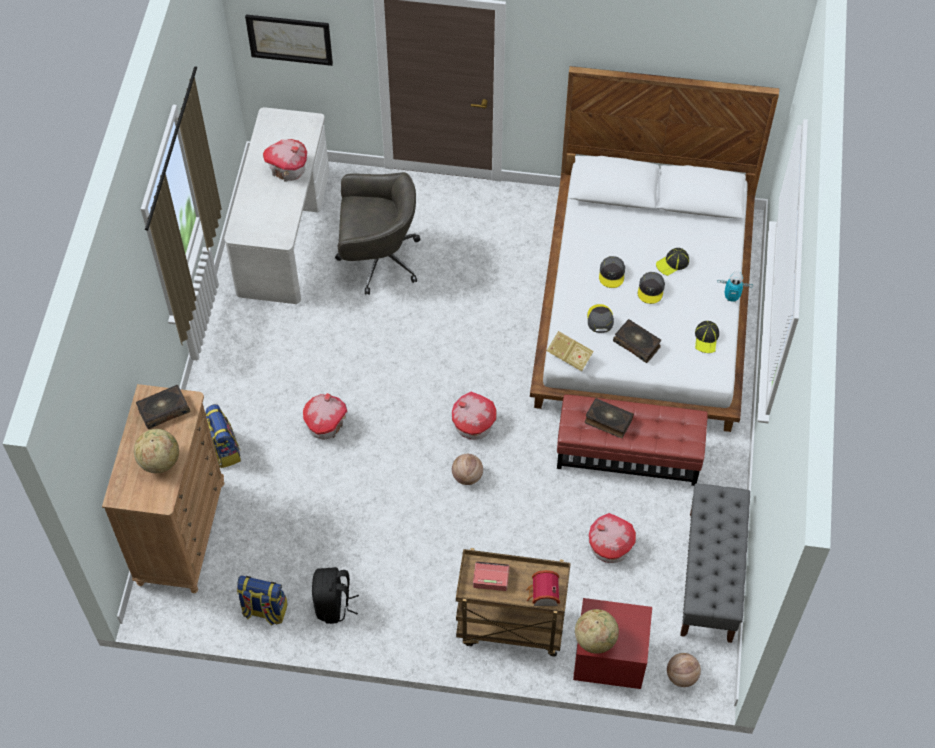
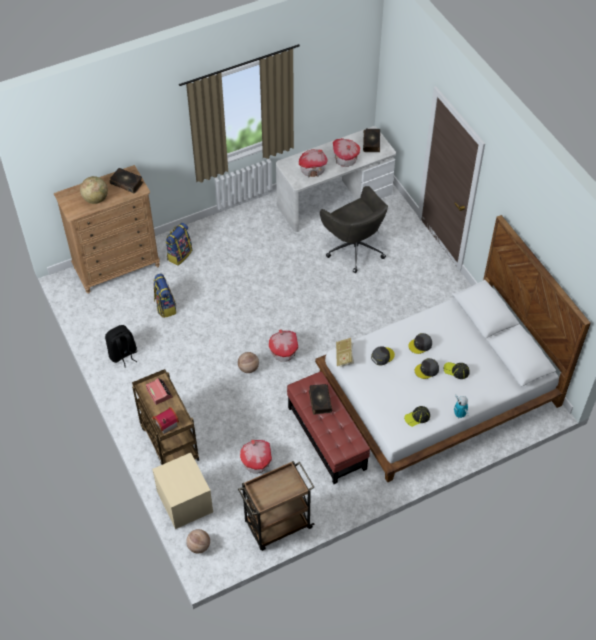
camera: 55 degrees right, 5 degrees down
backpack [237,575,287,625] -> backpack moved to [153,274,176,318]
picture [245,14,333,66] -> none
toy house [303,393,347,439] -> toy house moved to [299,149,328,177]
red nightstand [573,598,652,689] -> beige nightstand [152,453,213,529]
globe [575,609,619,654] -> none
book [613,319,661,363] -> book moved to [363,129,380,152]
grey bench [680,483,750,643] -> brown cart [238,461,314,551]

